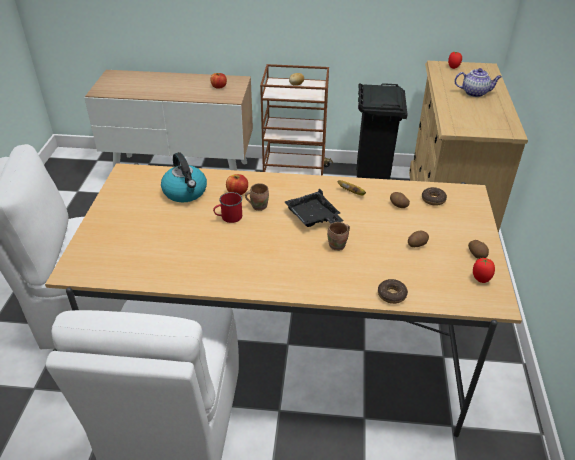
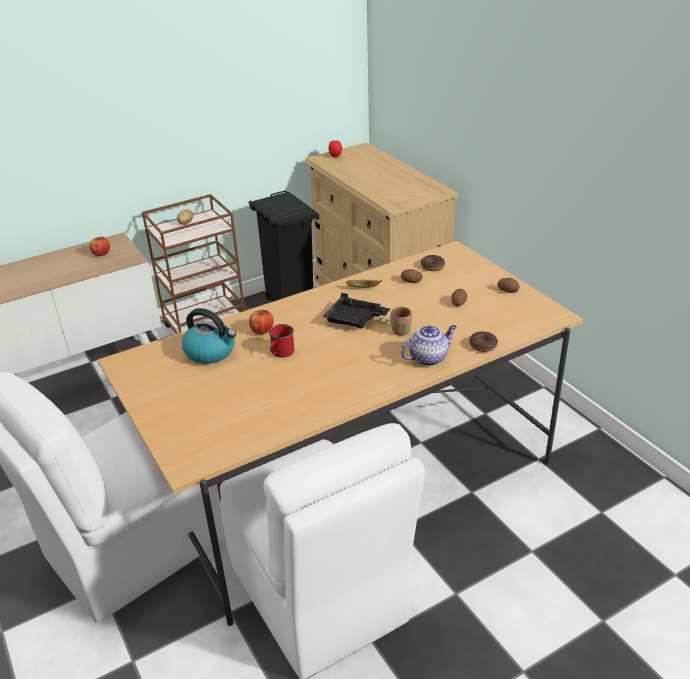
camera: 35 degrees left, 5 degrees down
brown mug [245,183,269,211] -> none
teapot [454,68,502,97] -> teapot moved to [401,325,457,366]
tomato [473,258,495,283] -> none

